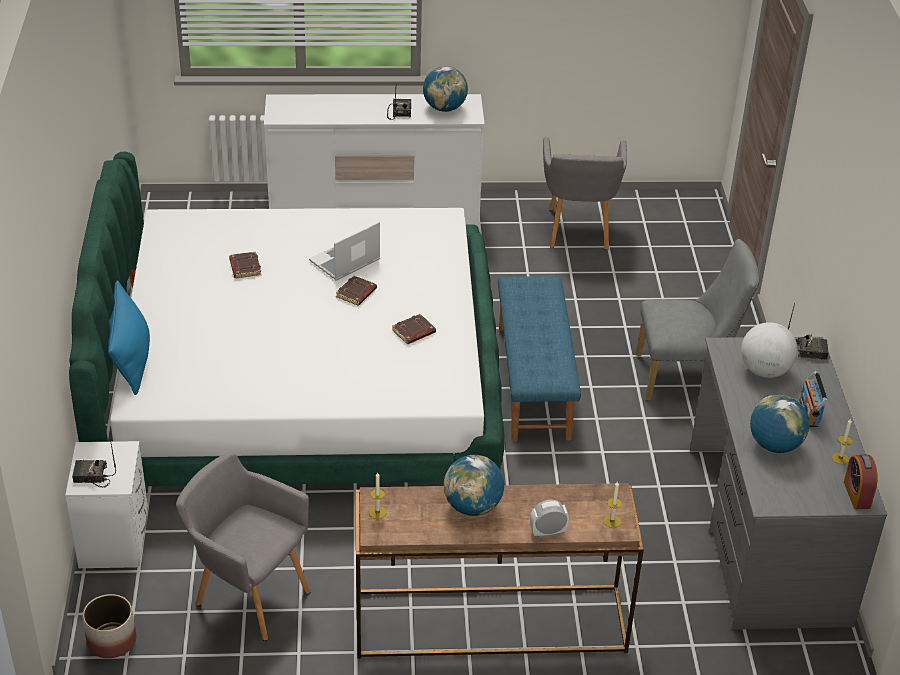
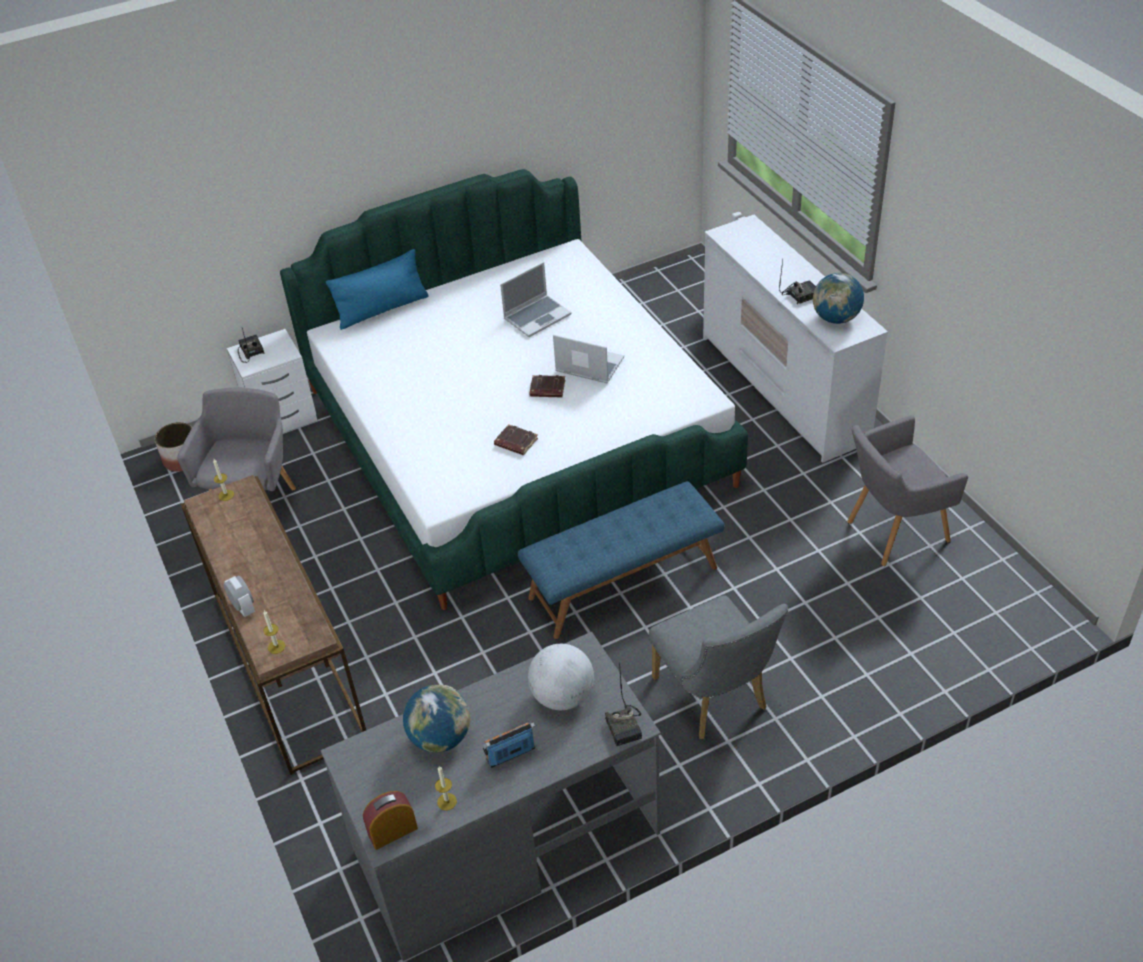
camera: 70 degrees right, 5 degrees up
brown book [229,252,261,278] -> laptop [500,262,571,337]
globe [443,455,504,516] -> none

